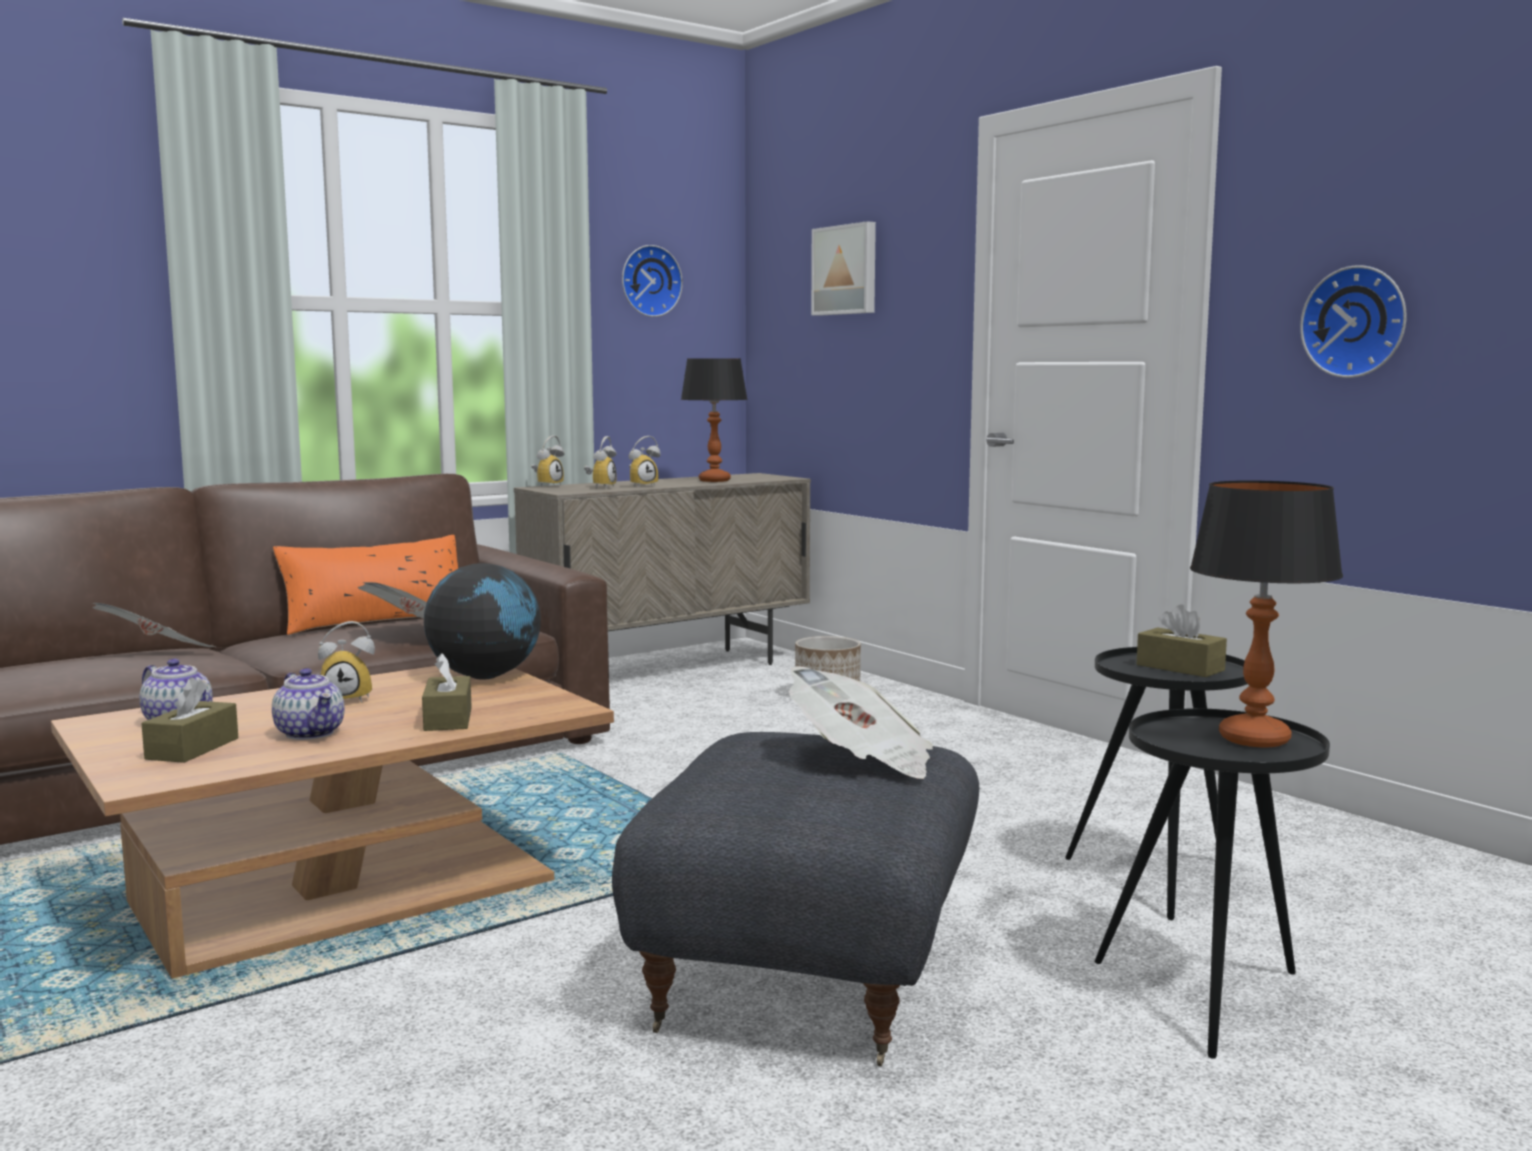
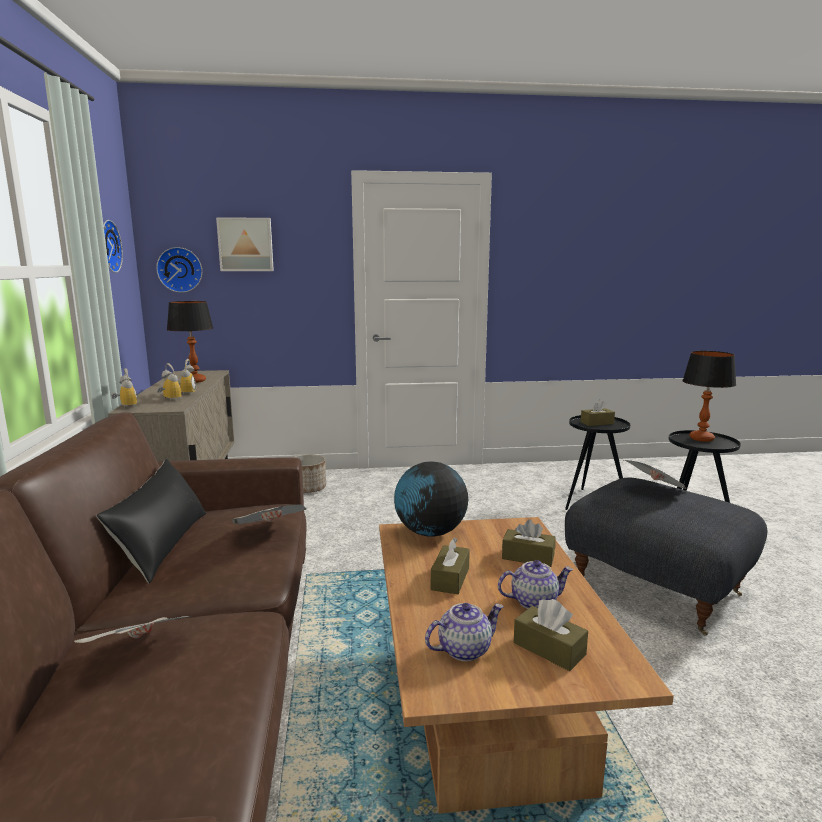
camera: 60 degrees left, 5 degrees up
orange pillow [273,535,458,635] -> black pillow [96,459,206,584]
alarm clock [318,621,375,703] -> brown tissue box [431,538,470,594]
wall clock [1300,265,1407,378] -> wall clock moved to [156,247,202,293]

